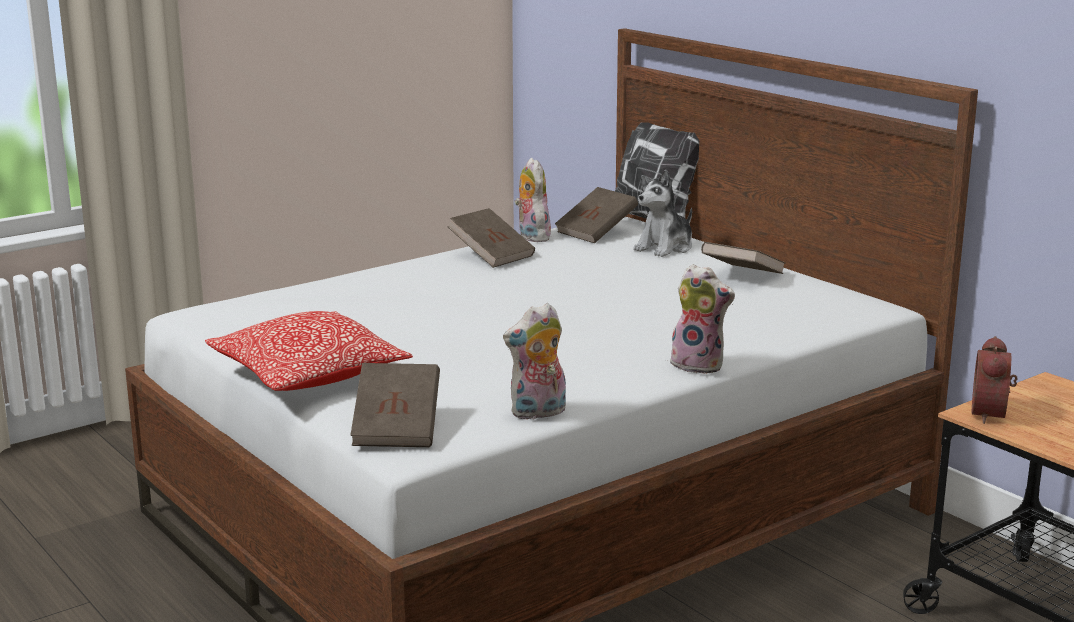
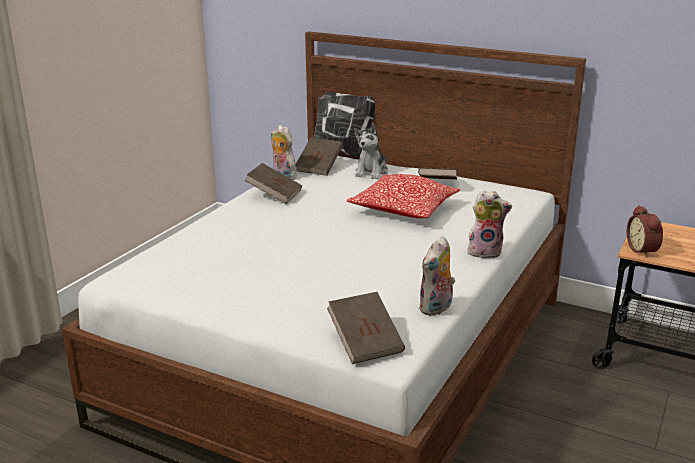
camera: 25 degrees left, 5 degrees up
pillow [205,311,413,391] -> pillow moved to [346,174,460,218]

